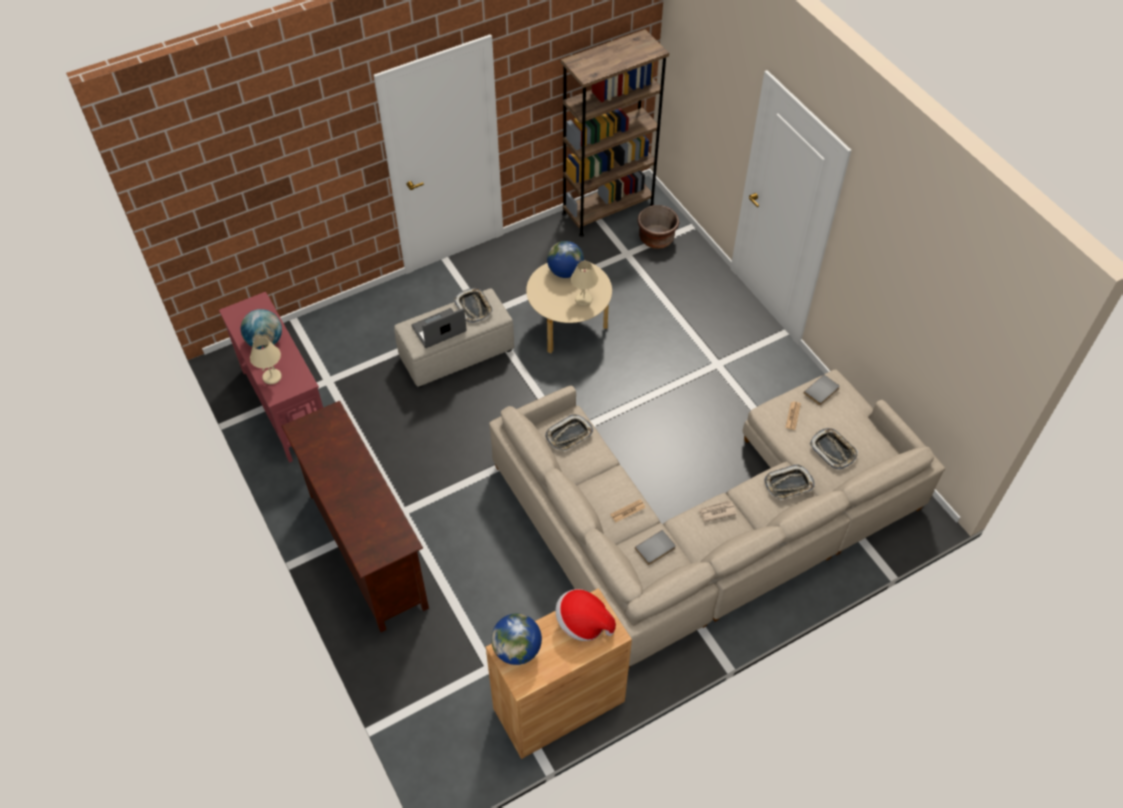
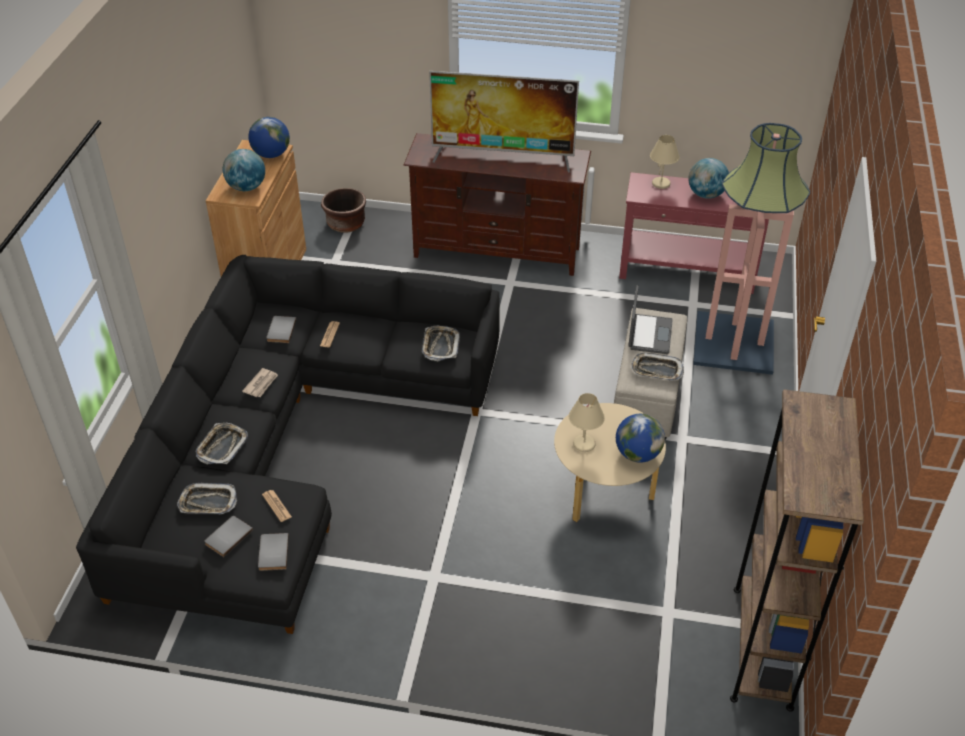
camera: 130 degrees right, 10 degrees down
beige sofa [489,369,945,668] -> black sofa [76,255,500,634]
hat [555,589,616,641] -> globe [223,149,265,191]
brown planter [638,205,679,249] -> brown planter moved to [321,188,366,233]
none -> grey book [204,516,253,557]
none -> television [429,71,579,172]
none -> floor lamp [693,123,810,375]

